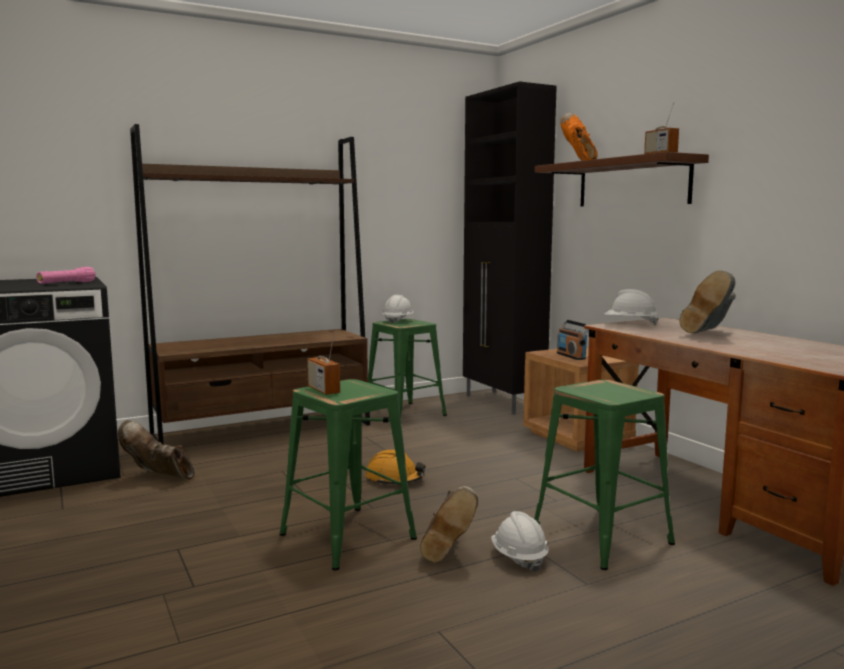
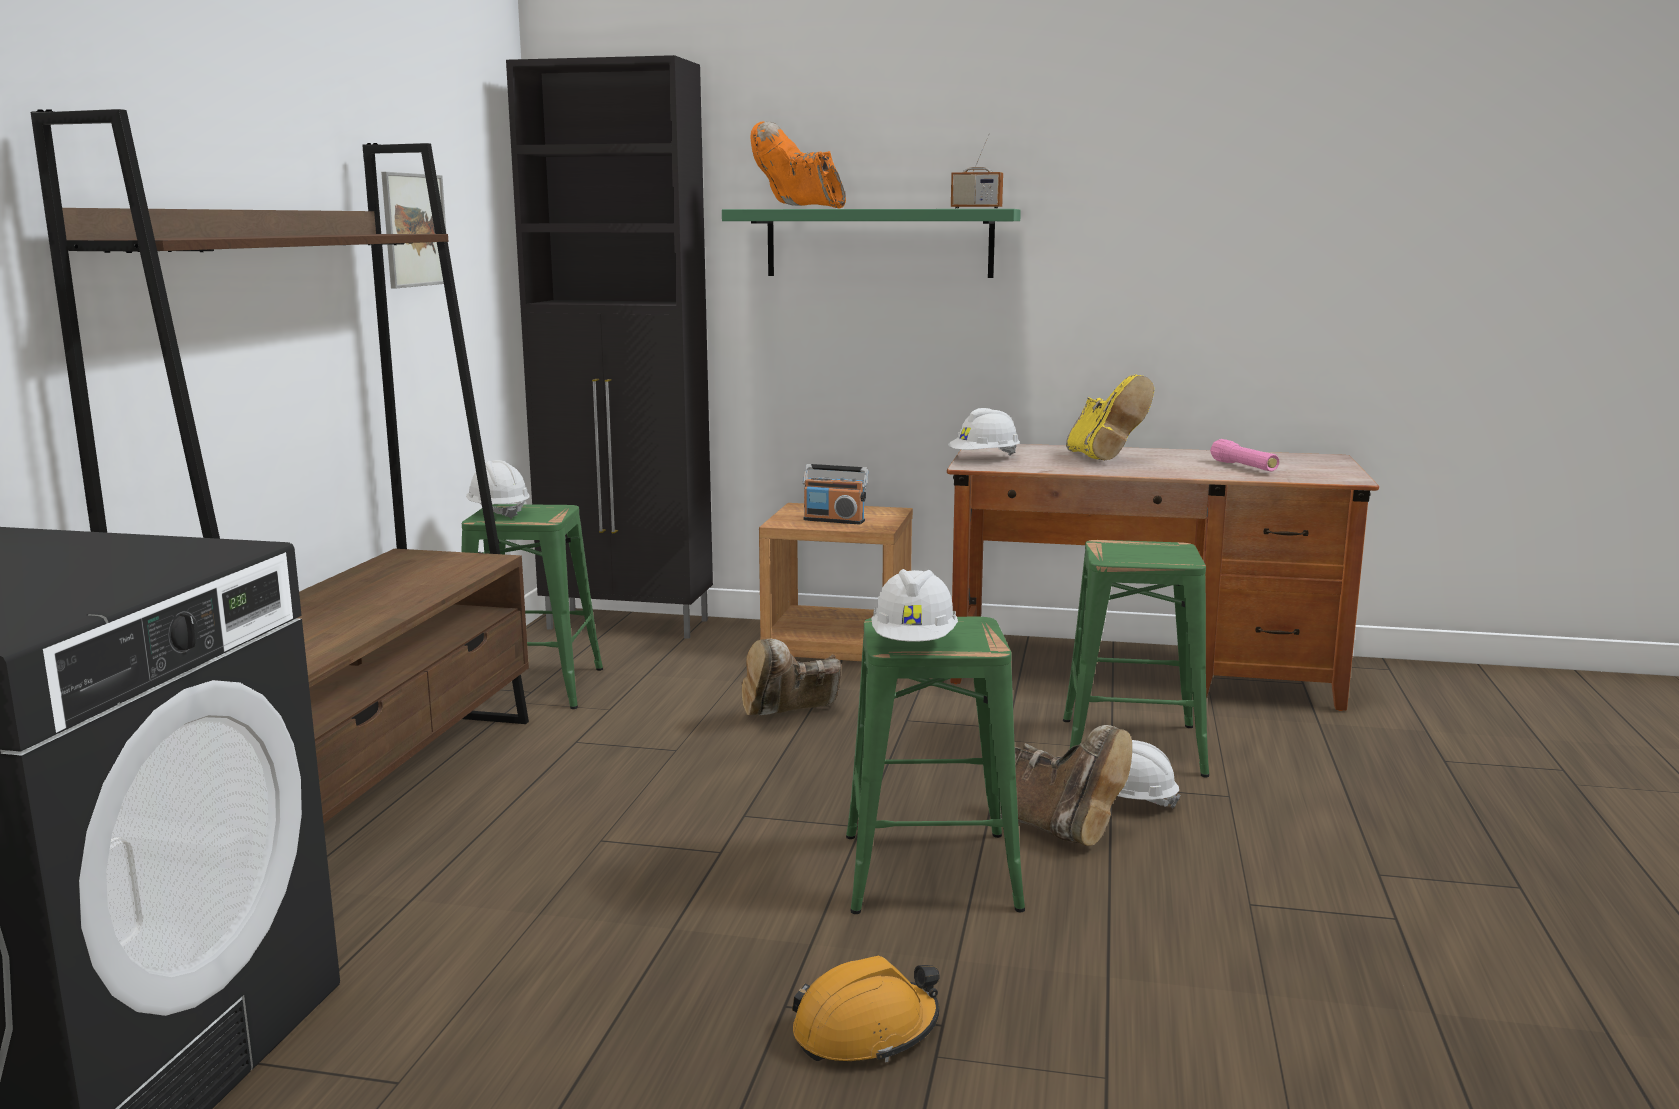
camera: 50 degrees left, 5 degrees up
pink flashlight [36,267,96,284] -> pink flashlight moved to [1210,439,1279,472]
brown boot [118,420,194,480] -> brown boot moved to [742,639,841,715]
radio [307,328,340,395] -> white hard hat [871,569,958,642]
orange hard hat [365,450,425,485] -> orange hard hat moved to [792,956,939,1063]
brown shelf [535,152,709,206] -> green shelf [722,209,1021,278]
grey boot [680,270,736,333] -> yellow boot [1066,374,1154,460]
none -> picture [381,172,447,289]

